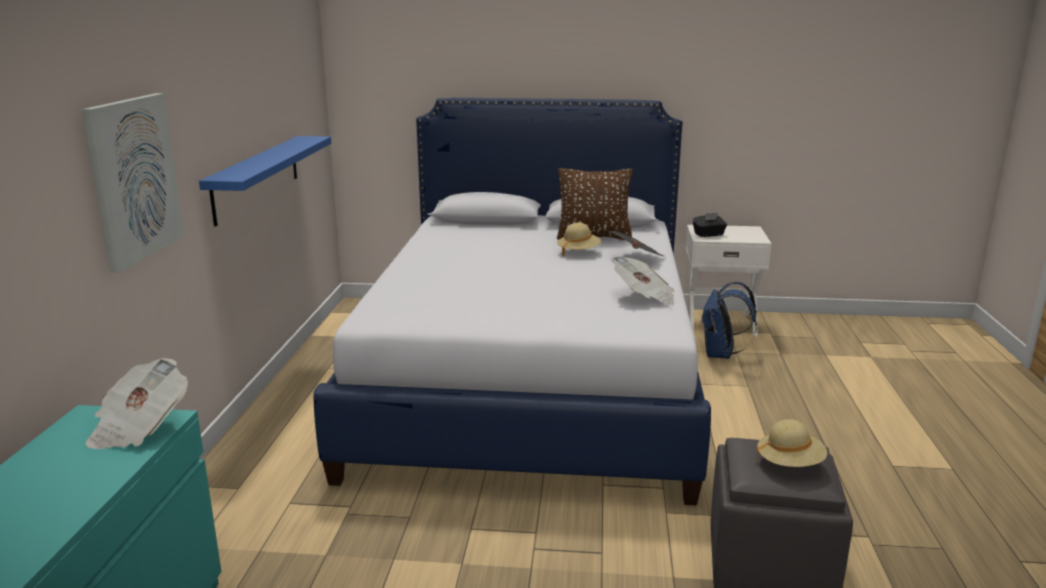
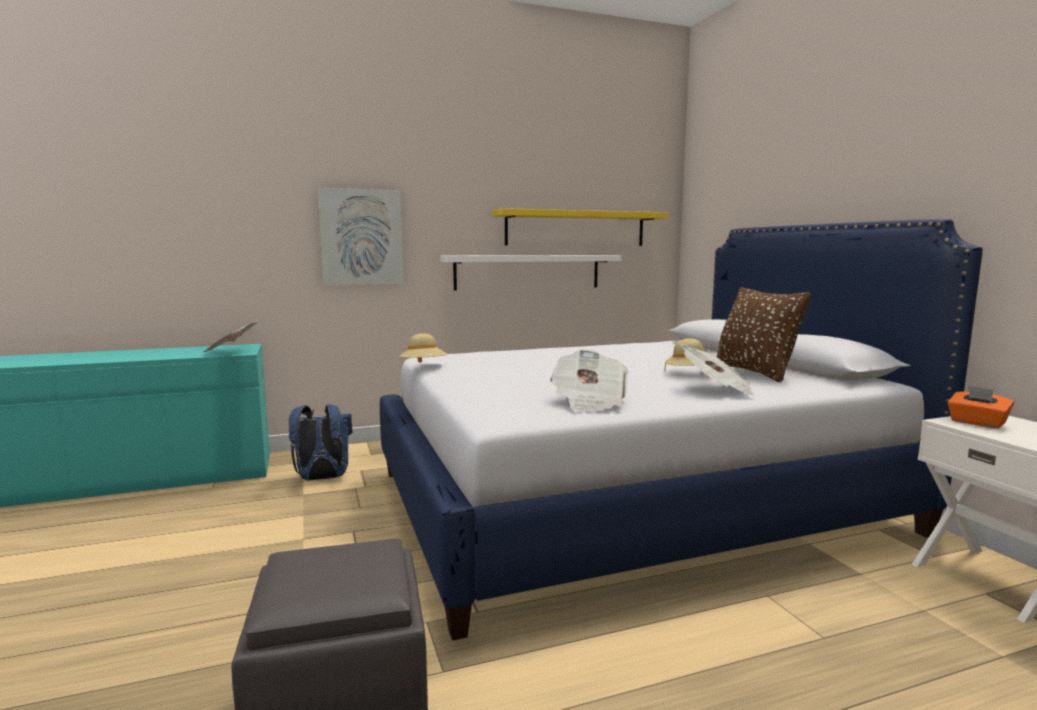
camera: 65 degrees right, 10 degrees down
blue shelf [199,136,331,226] -> white shelf [440,255,622,291]
black tissue box [693,213,727,237] -> orange tissue box [948,385,1014,429]
blue backpack [701,282,757,359] -> blue backpack moved to [288,404,352,480]
beige hat [756,419,827,467] -> beige hat moved to [400,334,447,363]
none -> yellow shelf [492,208,668,246]

